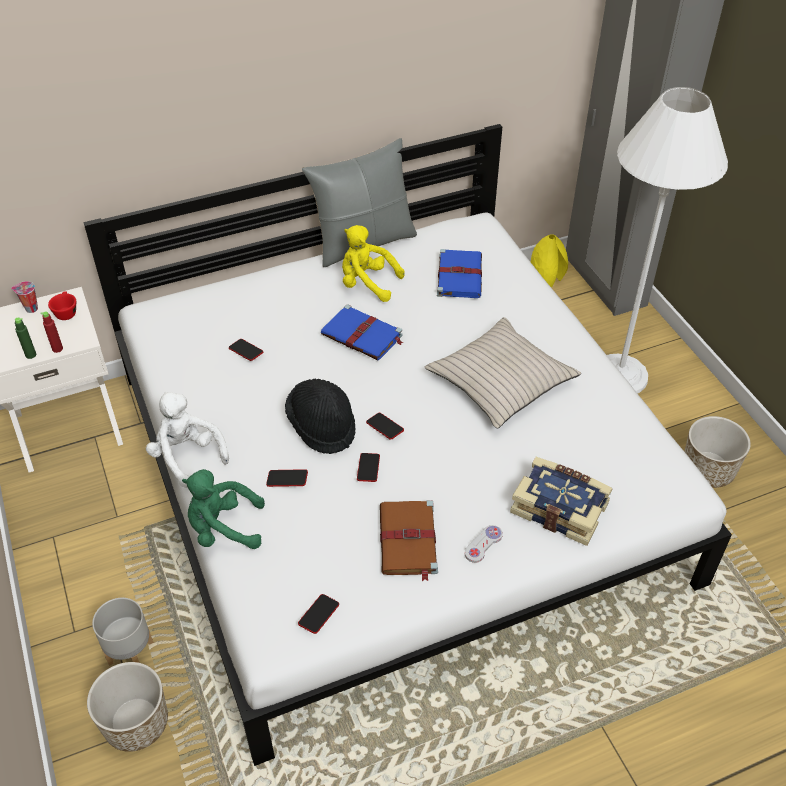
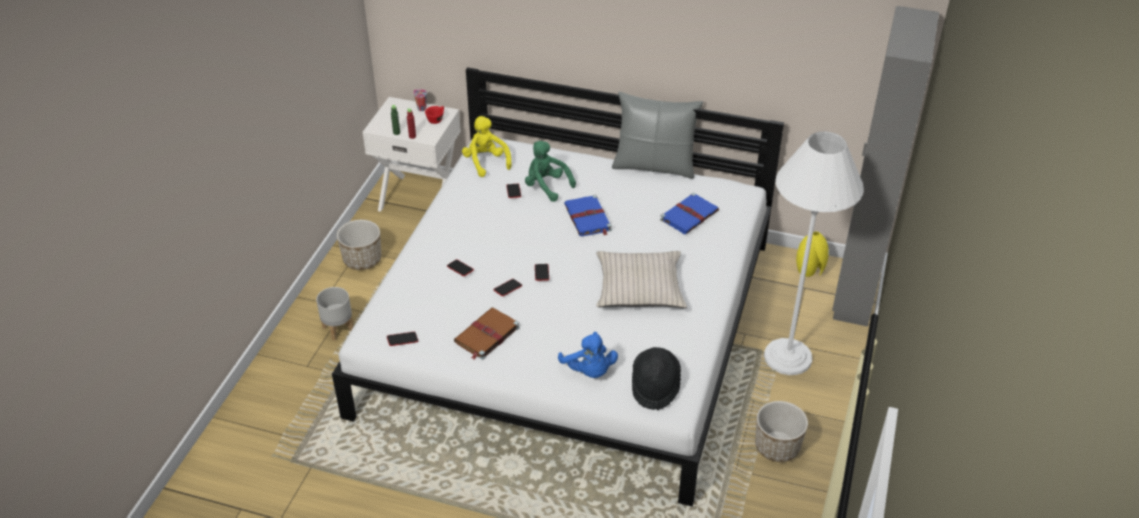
camera: 40 degrees right, 5 degrees down
planter [87,662,168,752] -> planter moved to [337,220,381,270]
white plush toy [146,391,229,488] -> none
green plush toy [182,469,265,549] -> green plush toy moved to [525,141,576,202]
black hat [285,379,356,454] -> black hat moved to [632,347,681,410]
yellow plush toy [342,225,404,302] -> yellow plush toy moved to [462,116,512,177]
white game controller [465,525,503,563] -> none
book [510,457,612,546] -> blue plush toy [558,332,618,378]

